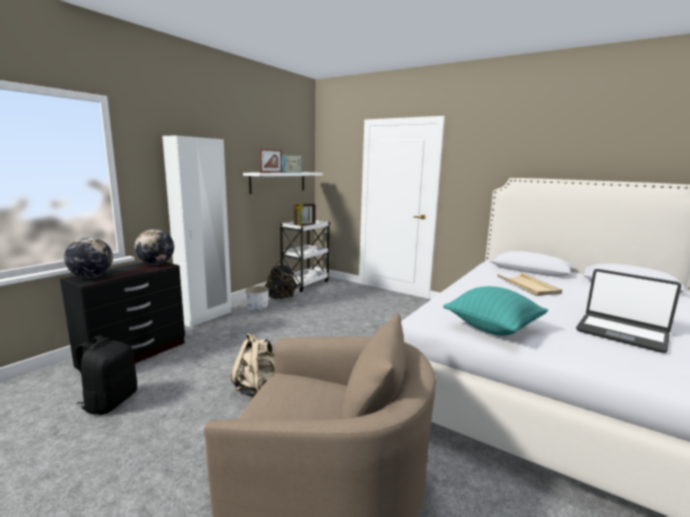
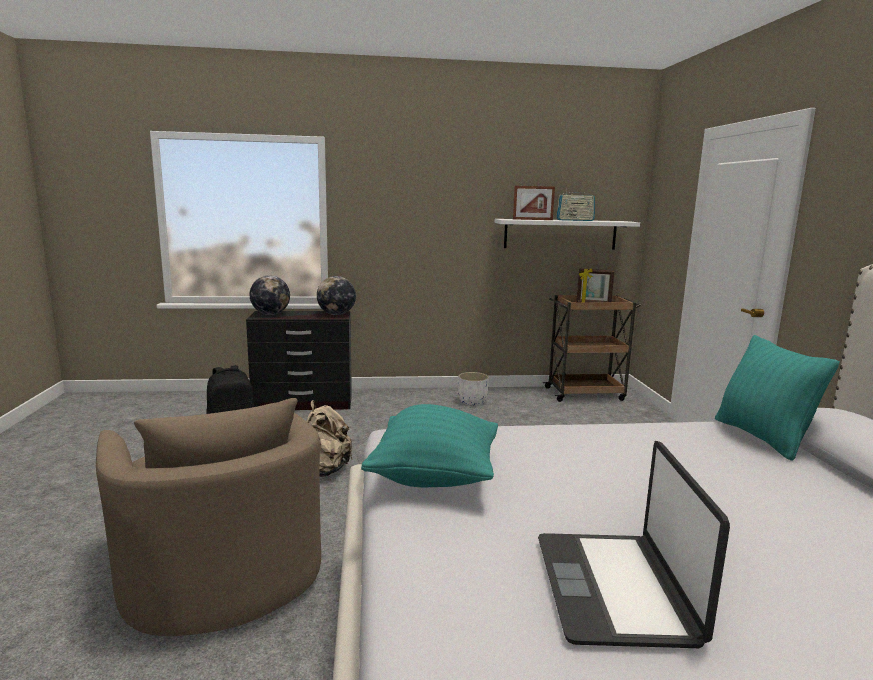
camera: 50 degrees right, 0 degrees up
white wardrobe [162,135,232,328] -> none
black backpack [265,261,297,299] -> none
white cart [278,220,330,292] -> brown cart [543,295,641,402]
beige tray [497,273,562,296] -> none
none -> turquoise pillow [715,335,839,461]

